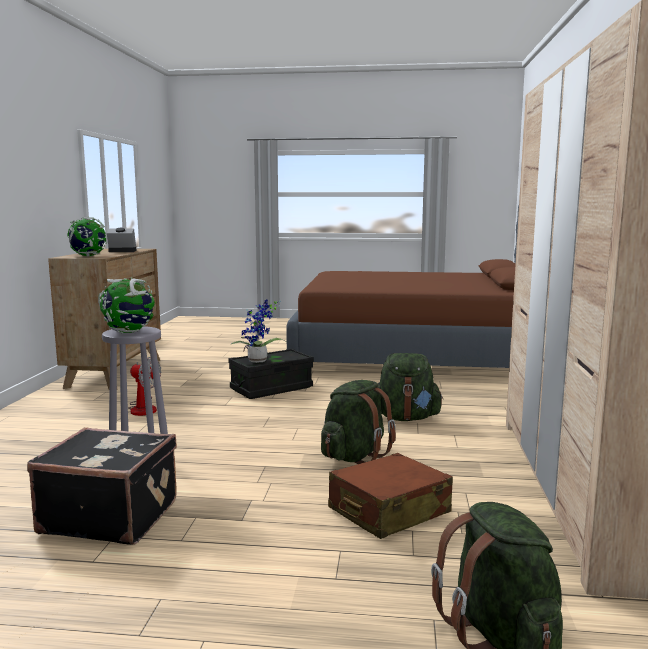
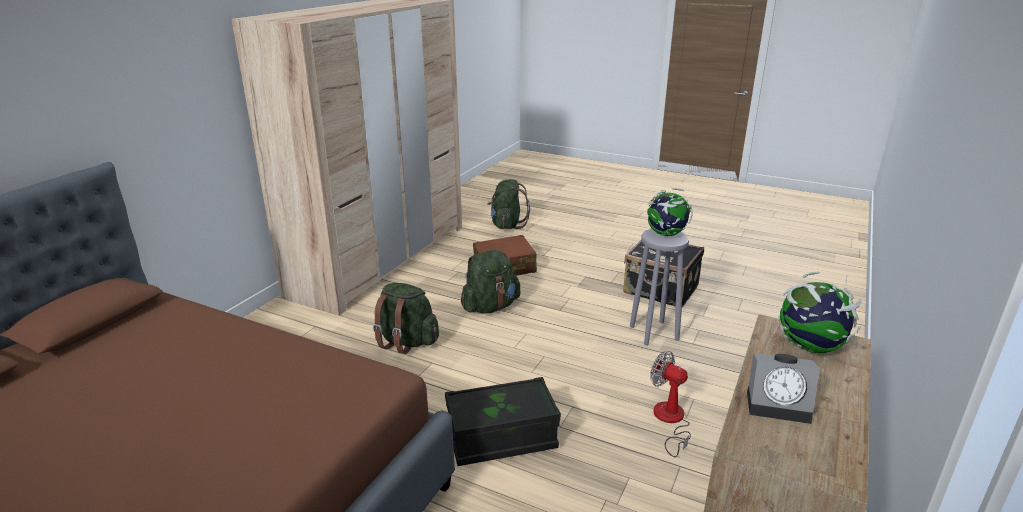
camera: 160 degrees left, 15 degrees up
potted plant [230,299,287,363] -> none

